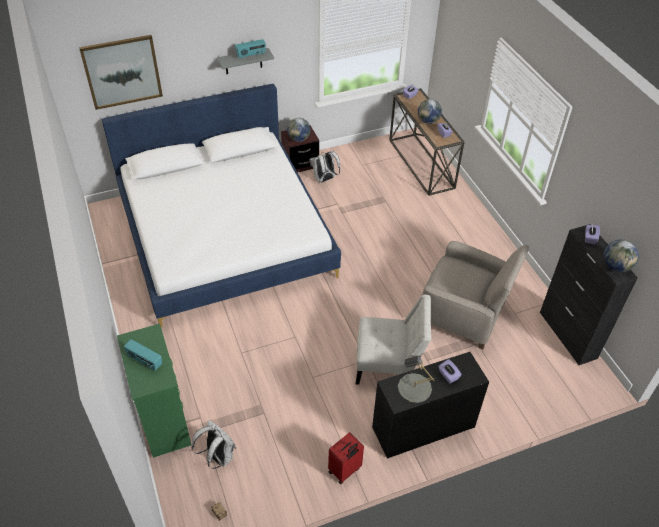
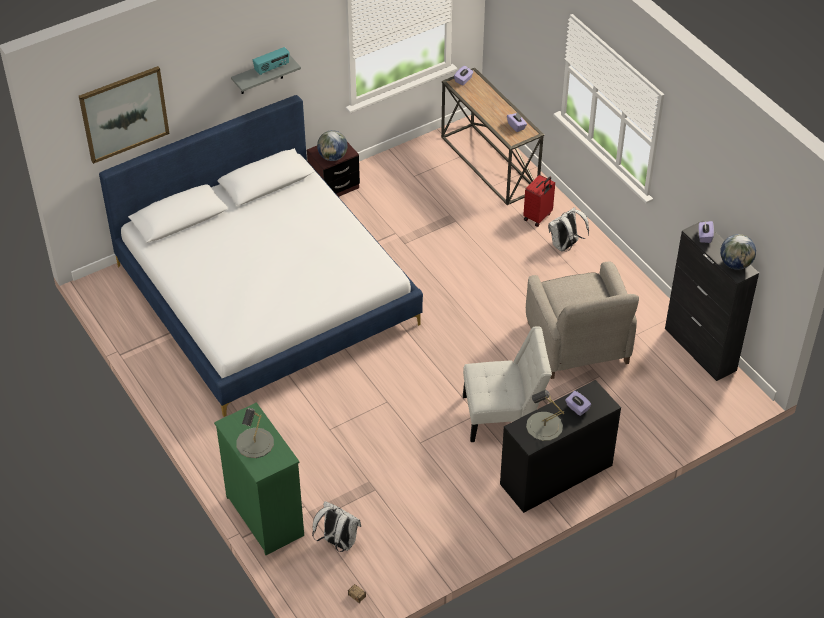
camera: 10 degrees left, 0 degrees up
radio [124,339,162,371] -> grey table lamp [236,408,274,458]
white backpack [310,150,340,183] -> white backpack moved to [548,207,589,251]
red suitcase [328,432,364,484] -> red suitcase moved to [523,175,555,227]
globe [418,99,442,124] -> none
beige armchair [422,241,529,350] -> beige armchair turned 60 degrees clockwise [526,261,639,379]

